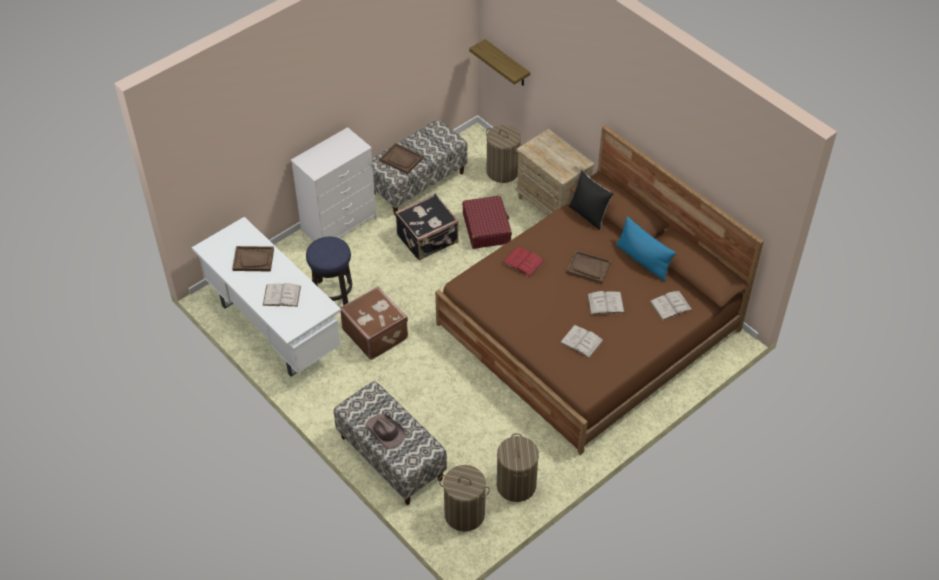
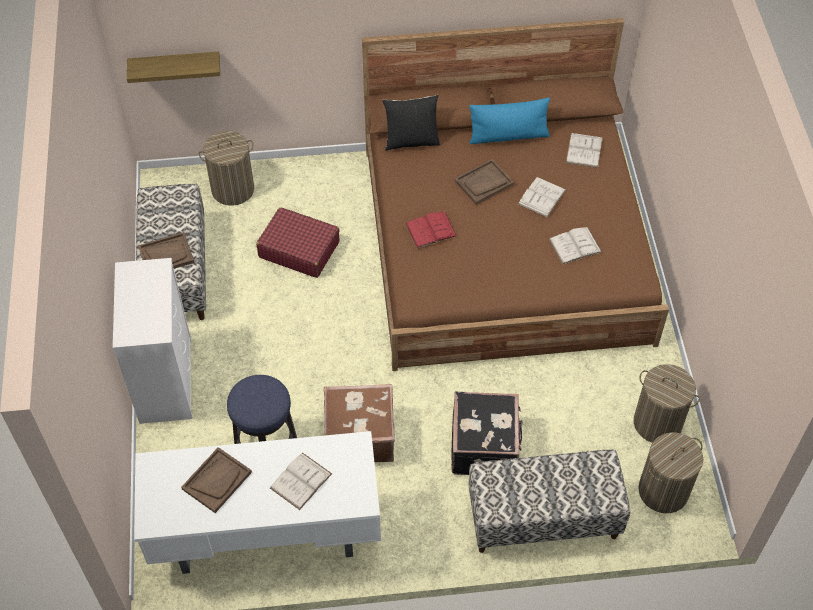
camera: 55 degrees left, 5 degrees up
brown hat [365,414,406,449] -> none
black suitcase [395,194,459,260] -> black suitcase moved to [451,391,523,475]
beige nightstand [515,129,594,216] -> none

